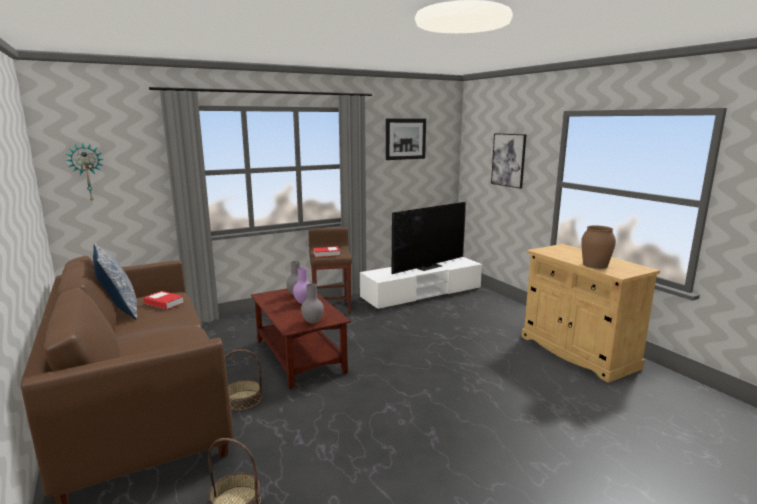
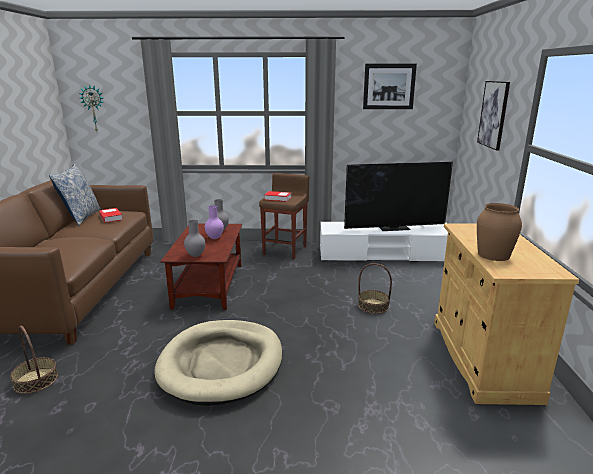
camera: 30 degrees right, 5 degrees up
basket [225,349,262,410] -> basket moved to [358,263,392,314]
none -> beige dog bed [154,320,282,406]

